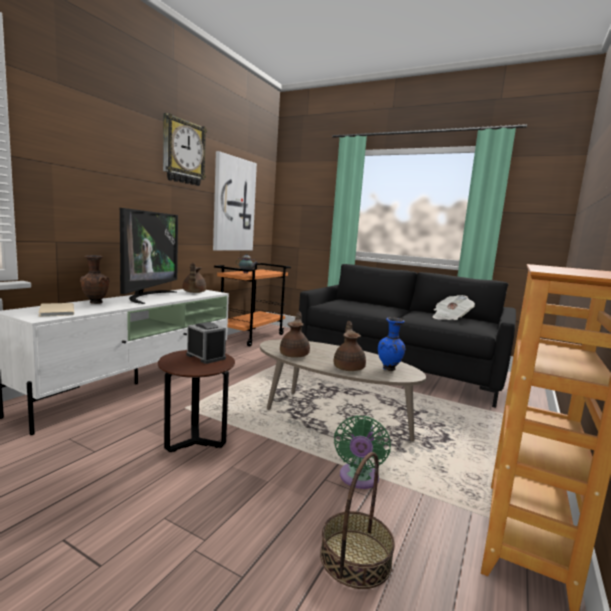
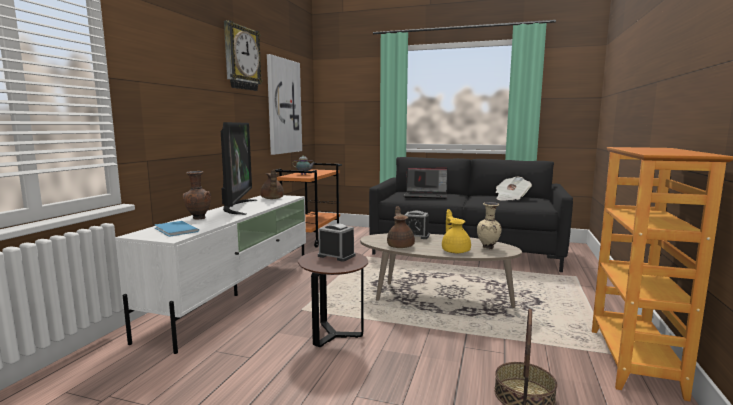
camera: 10 degrees left, 0 degrees up
beige book [38,303,74,317] -> blue book [155,221,199,237]
brown teapot [334,321,366,371] -> yellow teapot [442,209,471,253]
green fan [334,415,391,489] -> none
blue vase [378,317,405,371] -> beige vase [477,202,502,249]
none -> laptop [404,167,448,199]
none -> alarm clock [405,211,430,239]

